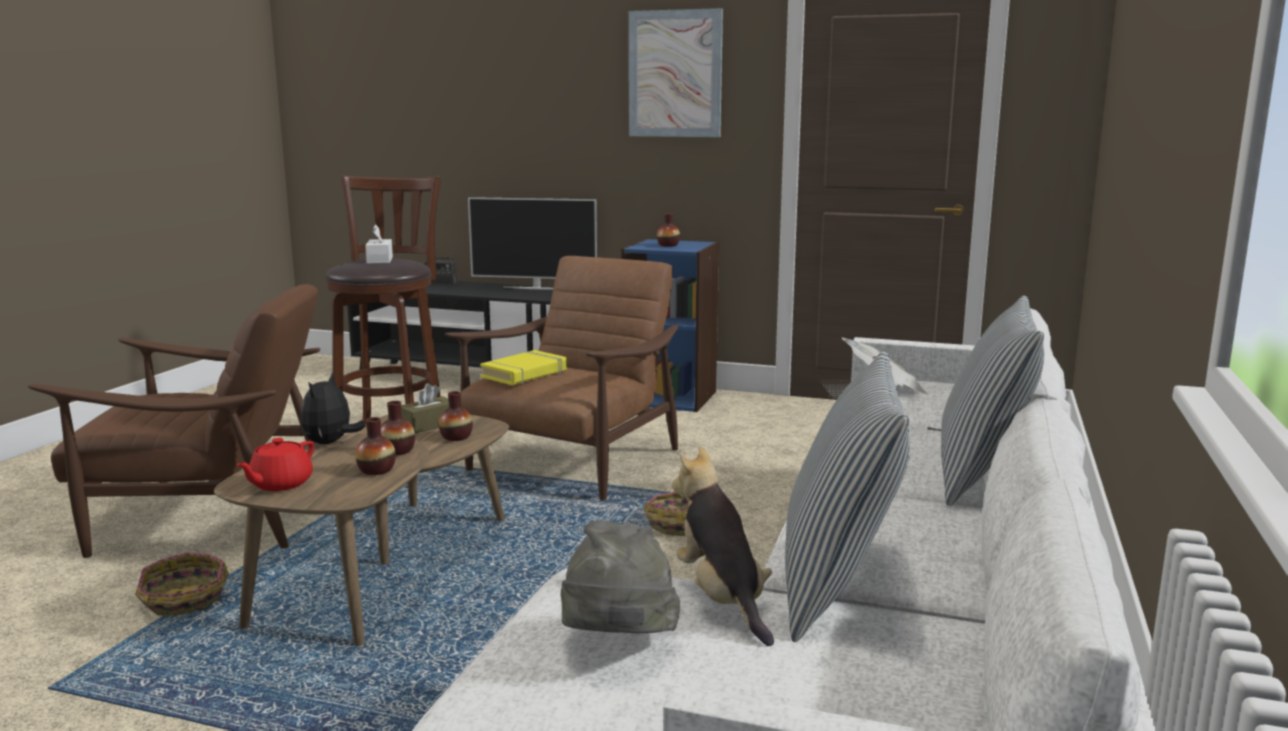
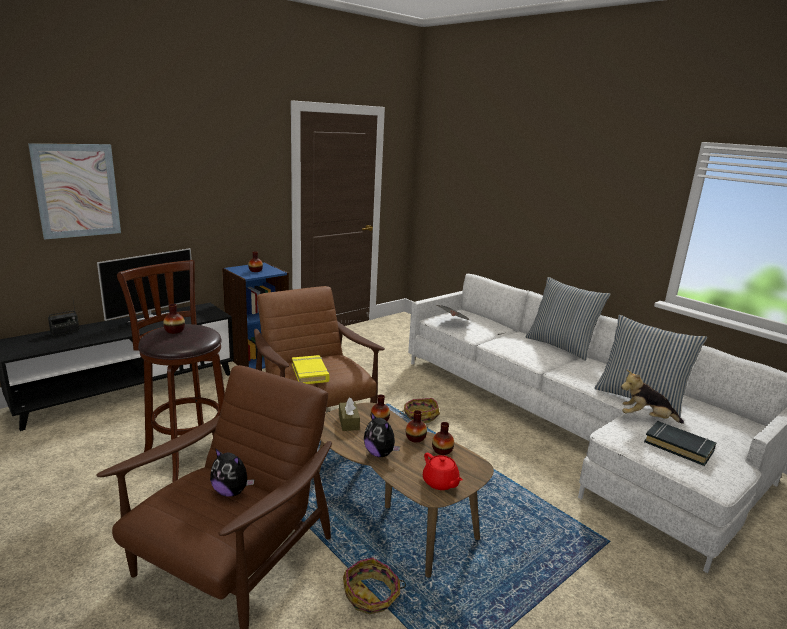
camera: 60 degrees left, 5 degrees up
white tissue box [365,224,393,264] -> vase [163,304,185,334]
grey hat [561,520,680,633] -> black book [644,421,716,466]
picture [629,8,723,137] -> picture moved to [28,143,121,240]
none -> plush toy [210,448,254,497]

